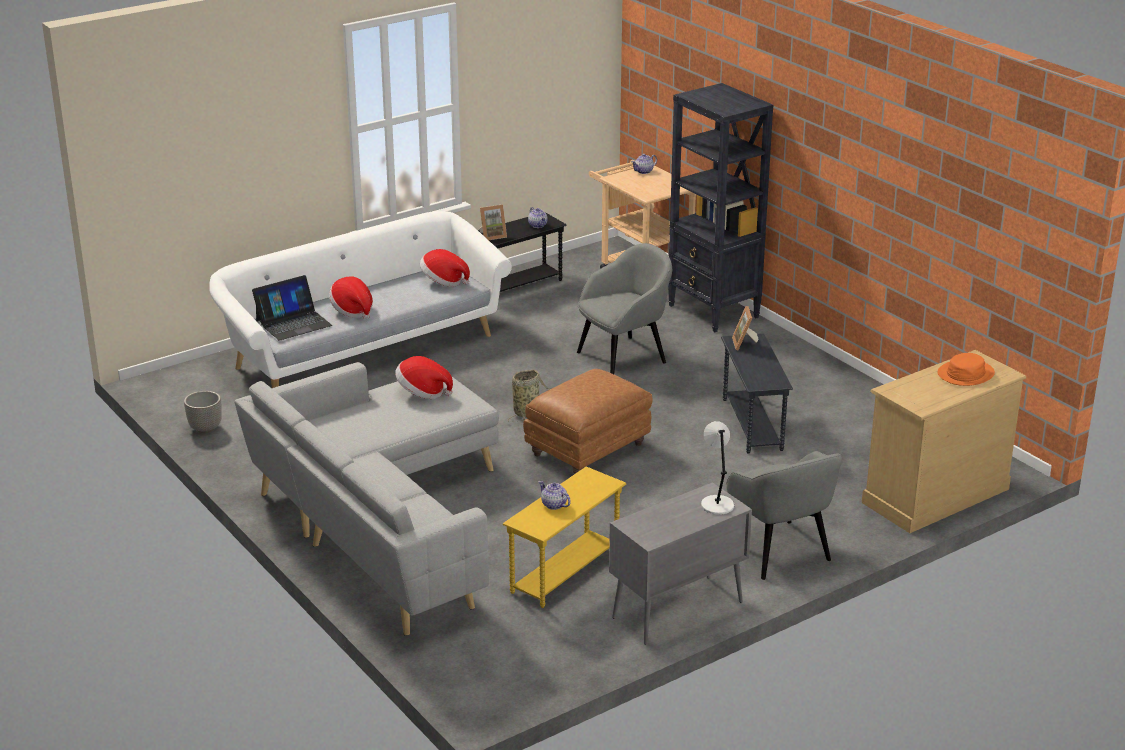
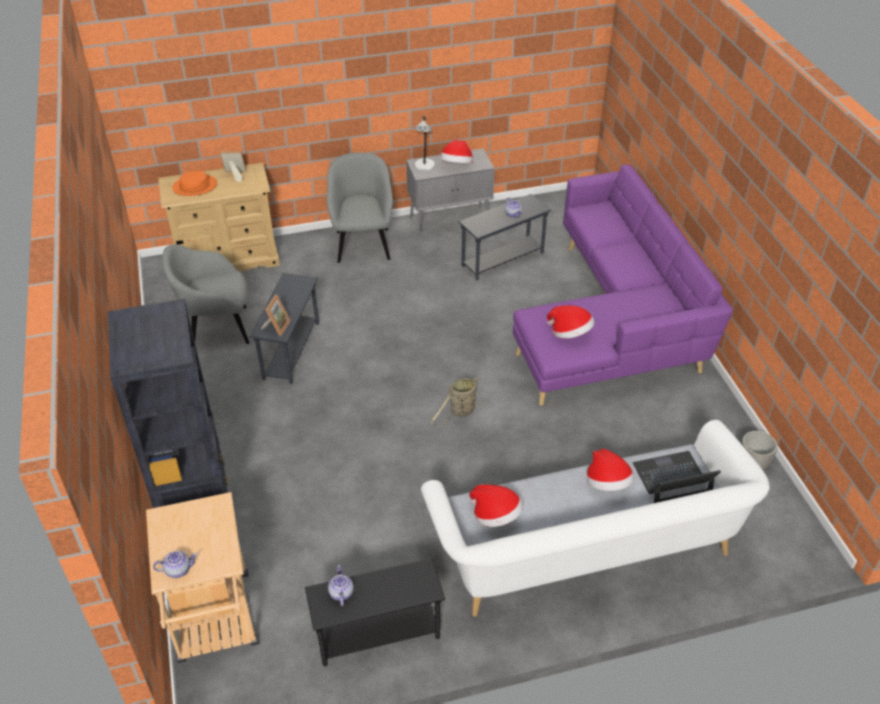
camera: 160 degrees left, 15 degrees up
grey sofa [234,362,499,636] -> purple sofa [513,164,733,406]
picture frame [479,205,507,240] -> picture frame moved to [220,151,246,182]
yellow side table [502,467,626,608] -> grey side table [458,194,551,280]
brown ottoman [523,369,653,474] -> none
grey armchair [577,243,672,374] -> grey armchair moved to [162,244,249,344]
none -> hat [440,140,473,163]

